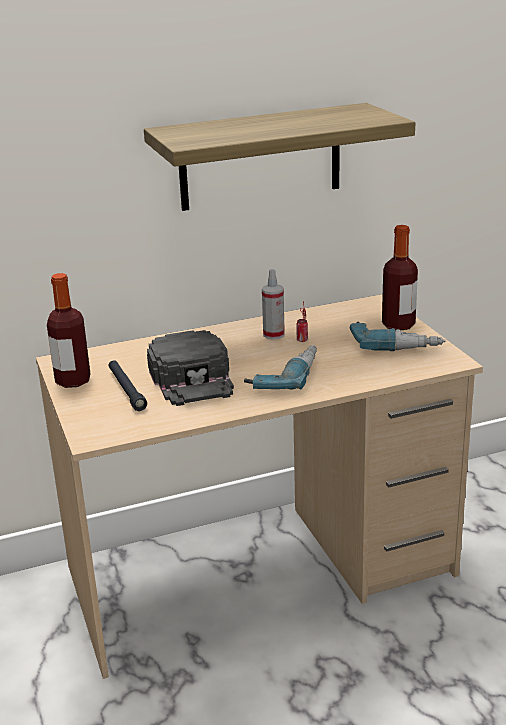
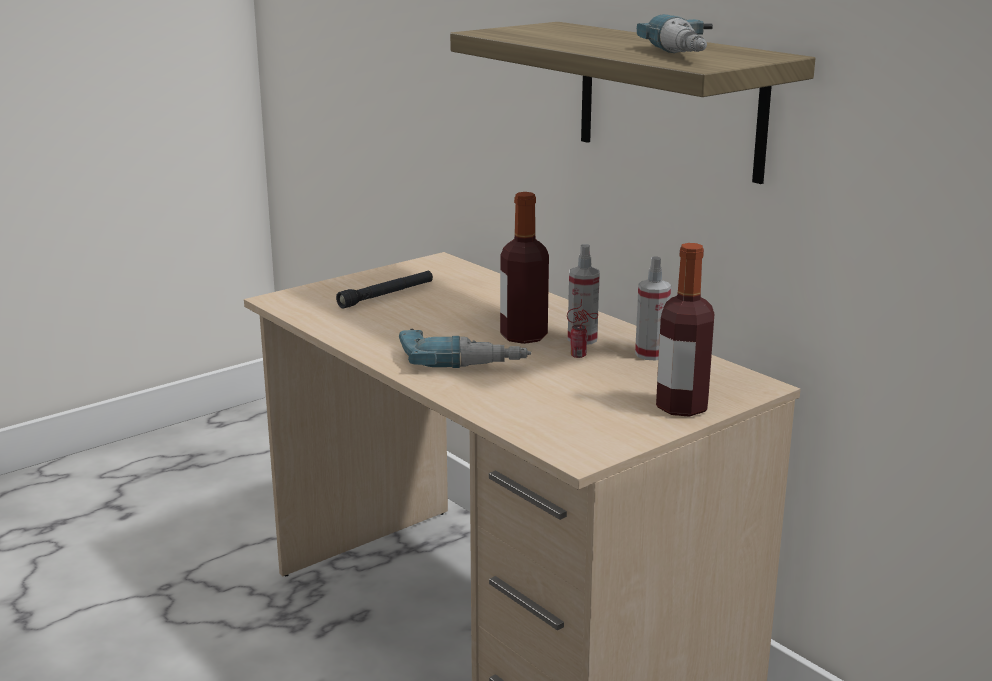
camera: 70 degrees right, 5 degrees down
bottle [47,273,91,388] -> bottle moved to [500,192,549,344]
black cap [147,330,234,406] -> none
power drill [350,322,445,351] -> power drill moved to [637,14,713,53]
none -> spray bottle [635,256,671,361]

